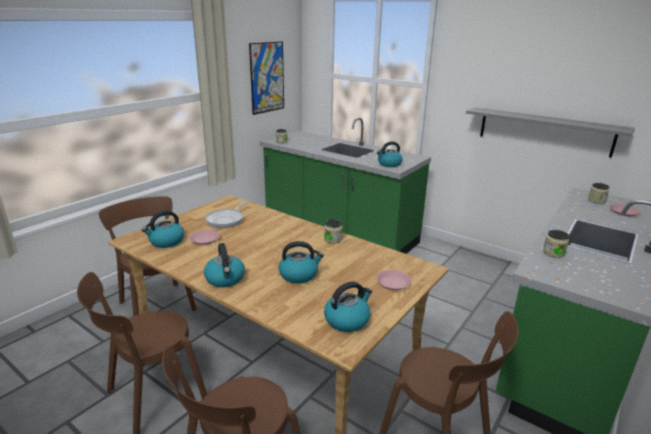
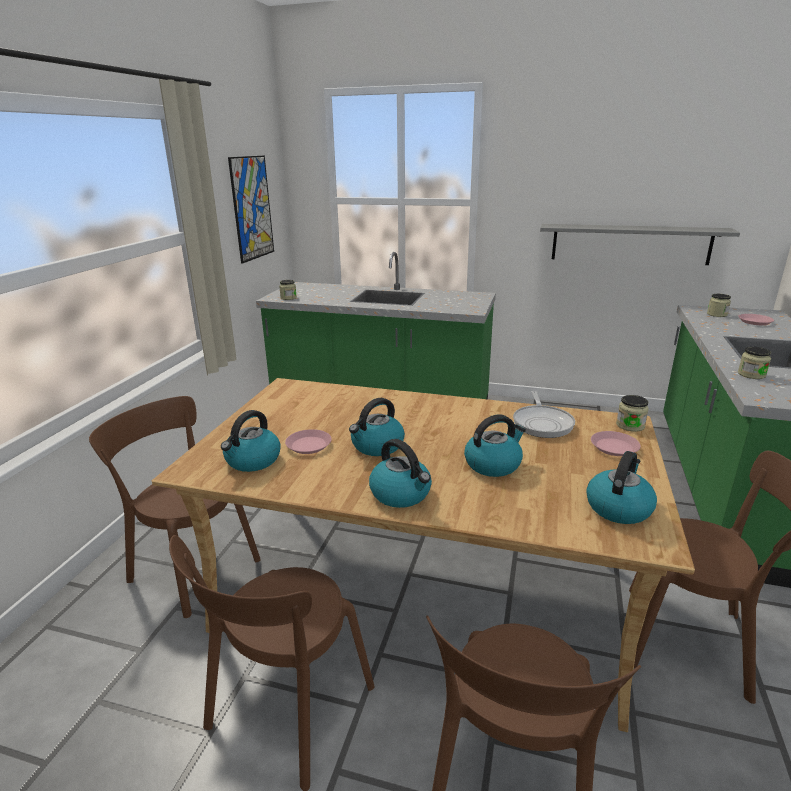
camera: 20 degrees left, 0 degrees up
frying pan [205,202,247,228] -> frying pan moved to [513,391,575,438]
jar [324,219,343,243] -> jar moved to [616,395,649,432]
kettle [377,141,403,167] -> kettle moved to [349,398,405,456]

